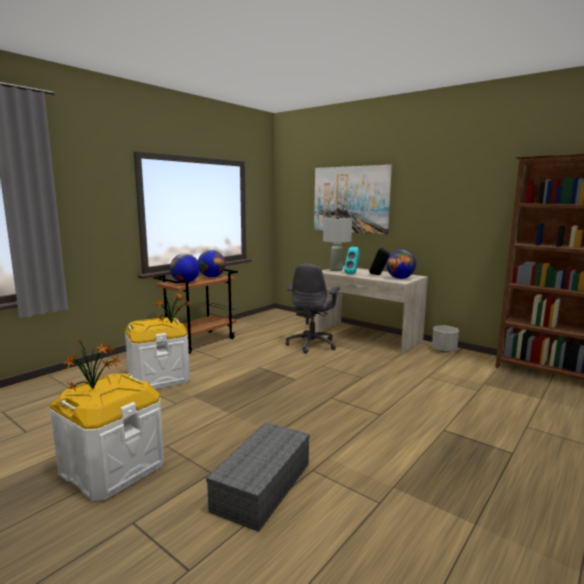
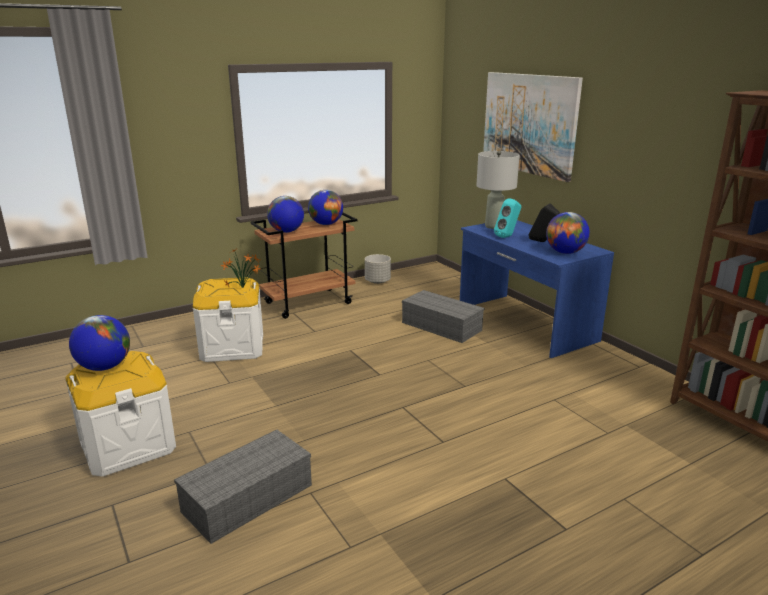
camera: 20 degrees right, 10 degrees up
potted plant [63,337,121,392] -> globe [69,315,130,371]
grey office chair [286,264,340,354] -> grey storage box [402,290,484,343]
beige desk [315,266,428,354] -> blue desk [460,220,614,358]
grey planter [432,325,459,353] -> grey planter moved to [365,254,391,284]

